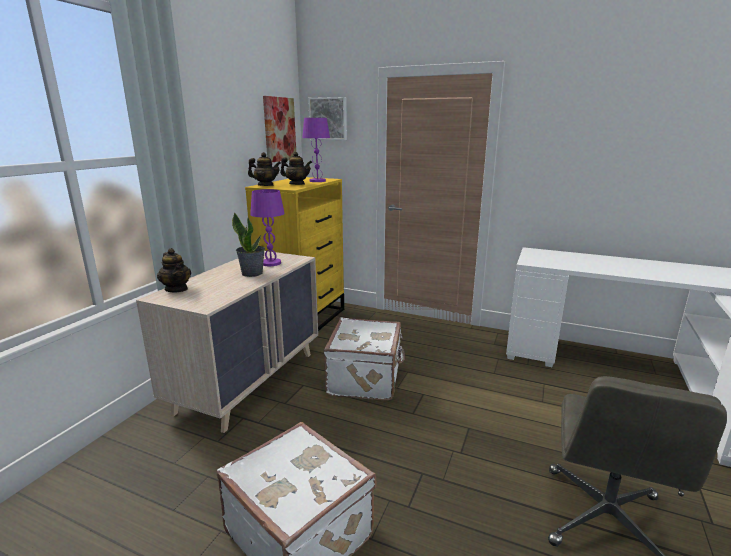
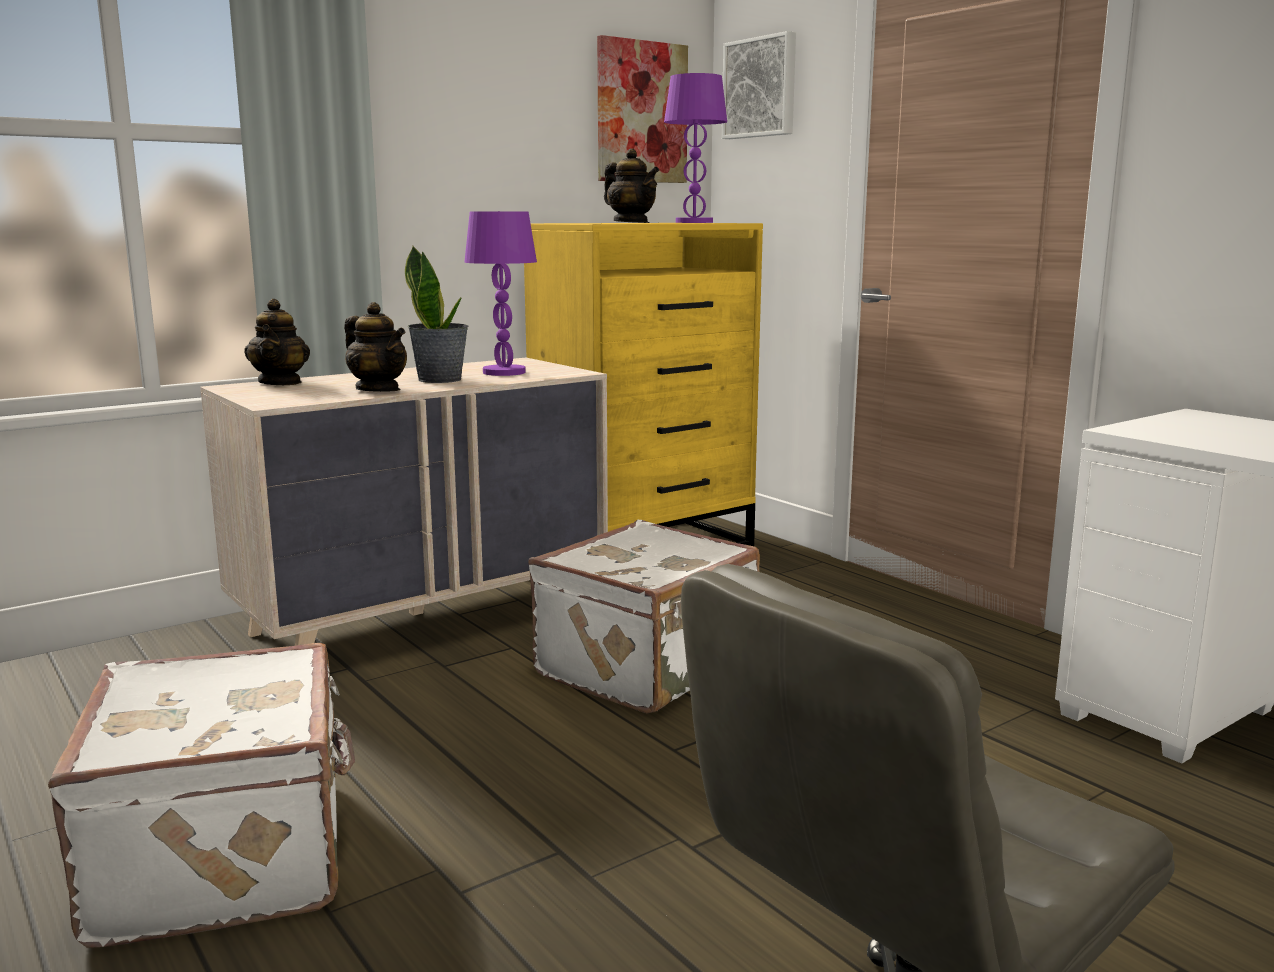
camera: 30 degrees right, 5 degrees down
teapot [248,152,281,186] -> teapot moved to [344,302,407,392]

